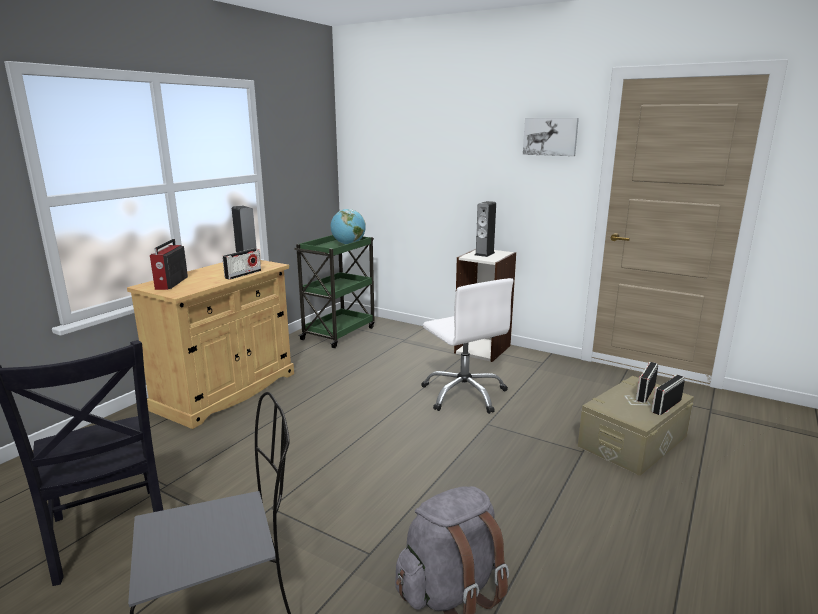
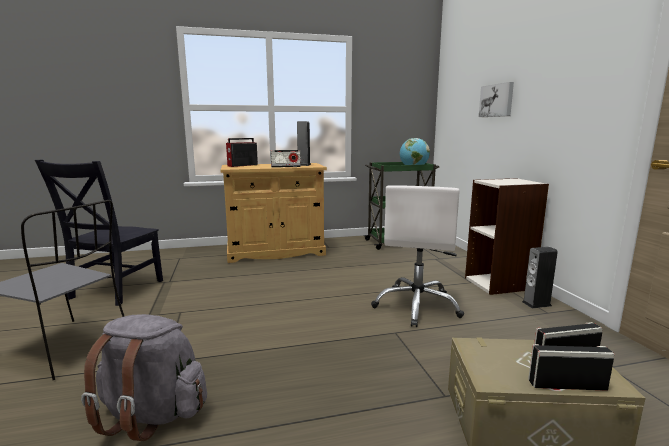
camera: 45 degrees right, 5 degrees down
speaker [475,201,496,257] -> speaker moved to [522,247,558,308]
picture [523,118,579,156] -> picture moved to [479,82,514,117]

